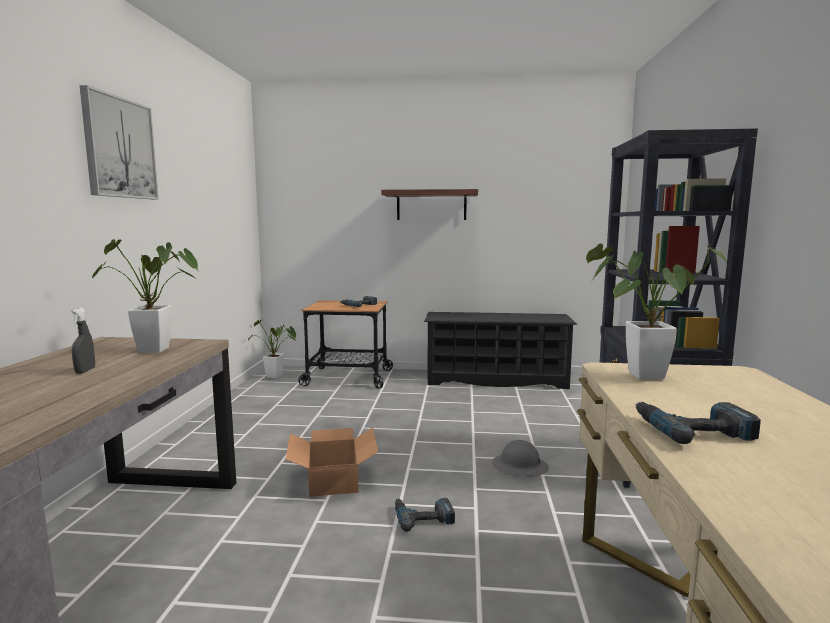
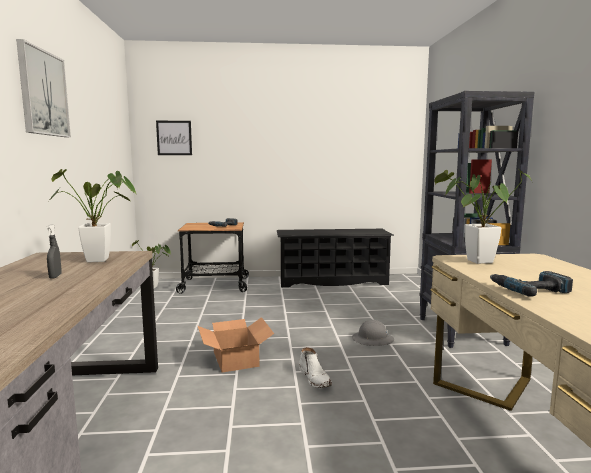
camera: 10 degrees left, 0 degrees up
shelf [381,189,478,220] -> none
power drill [395,498,455,532] -> white boot [299,347,332,388]
none -> picture [156,121,192,155]

